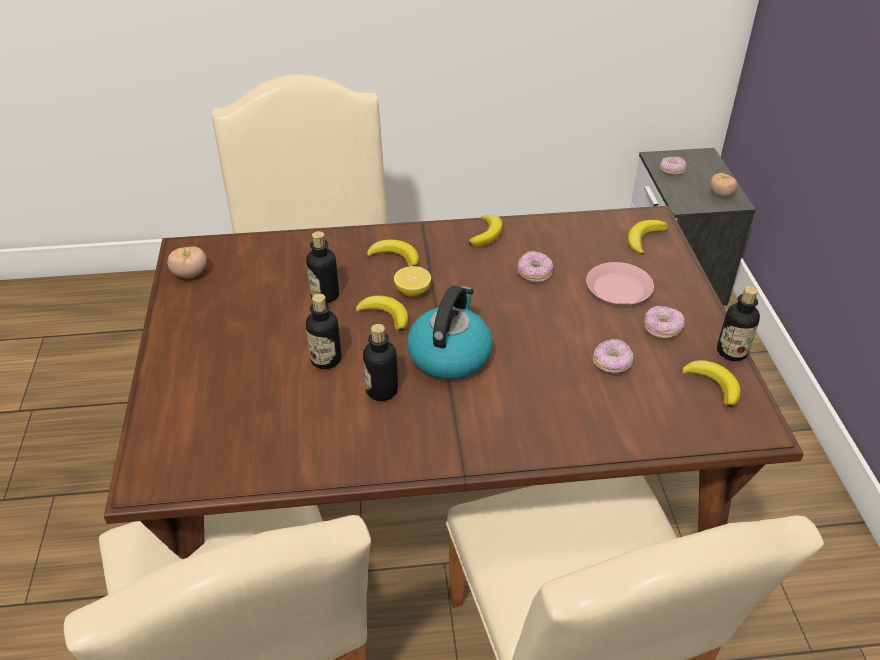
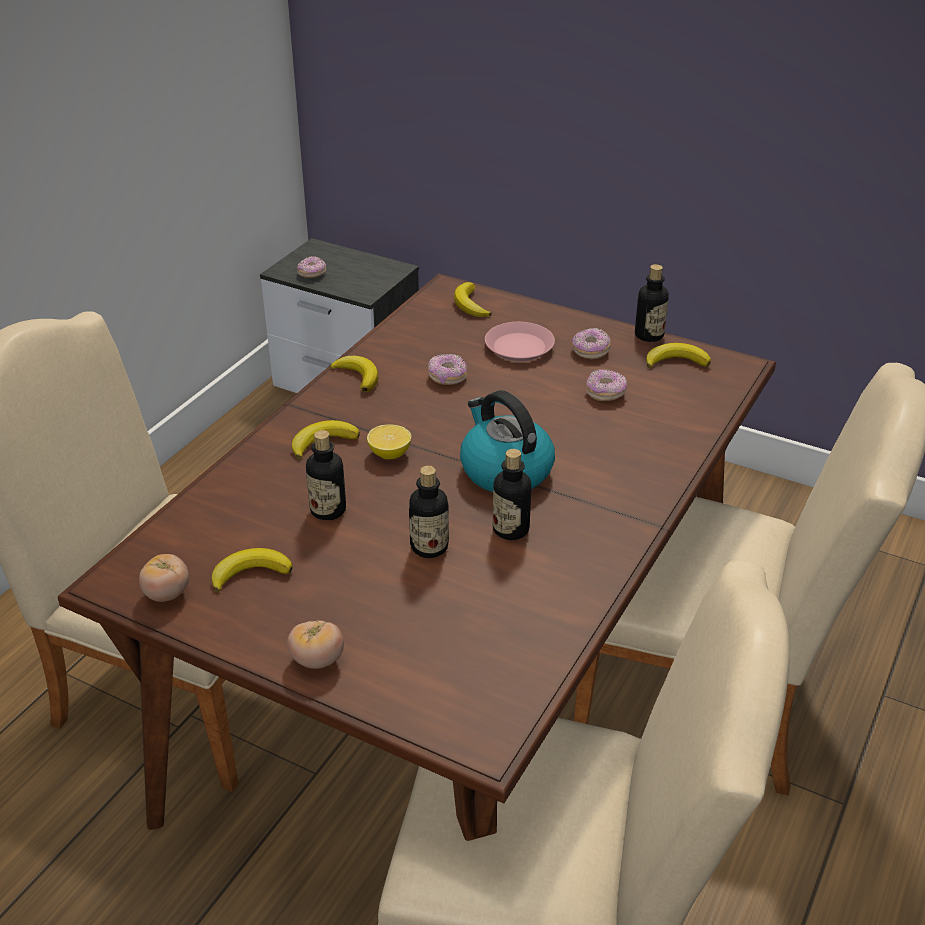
camera: 55 degrees left, 5 degrees down
banana [355,296,408,332] -> banana moved to [212,548,293,593]
tomato [710,173,738,197] -> tomato moved to [287,620,344,669]

